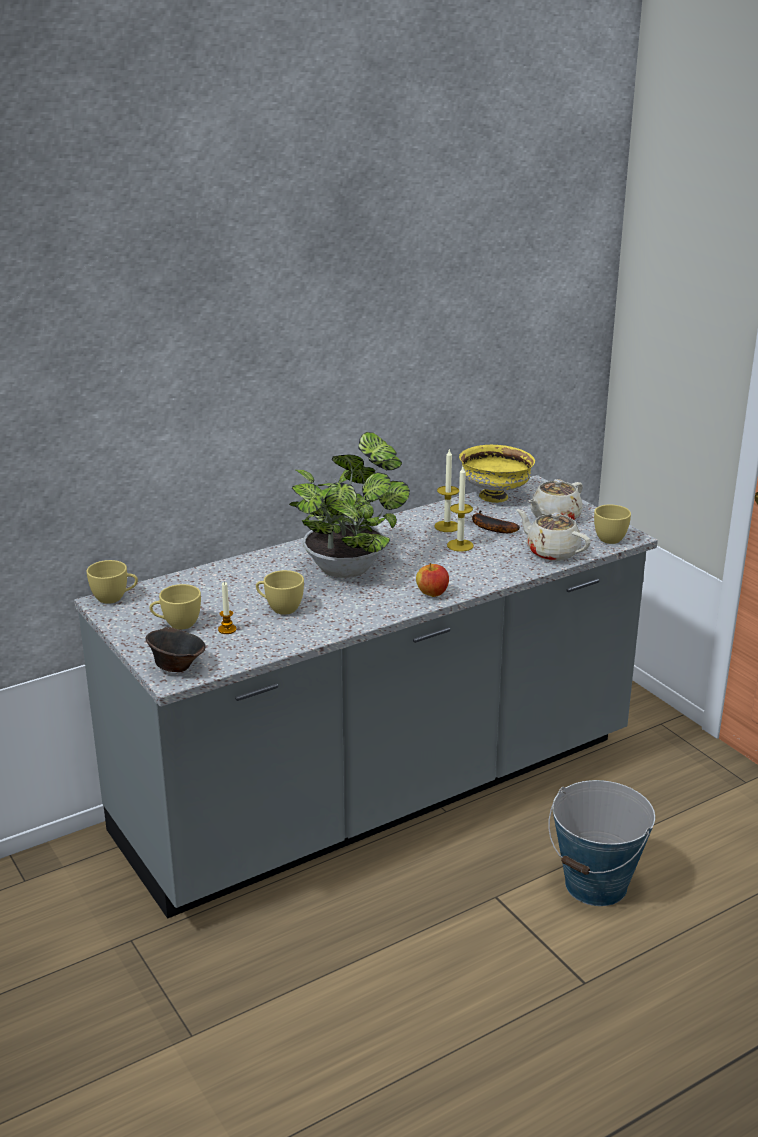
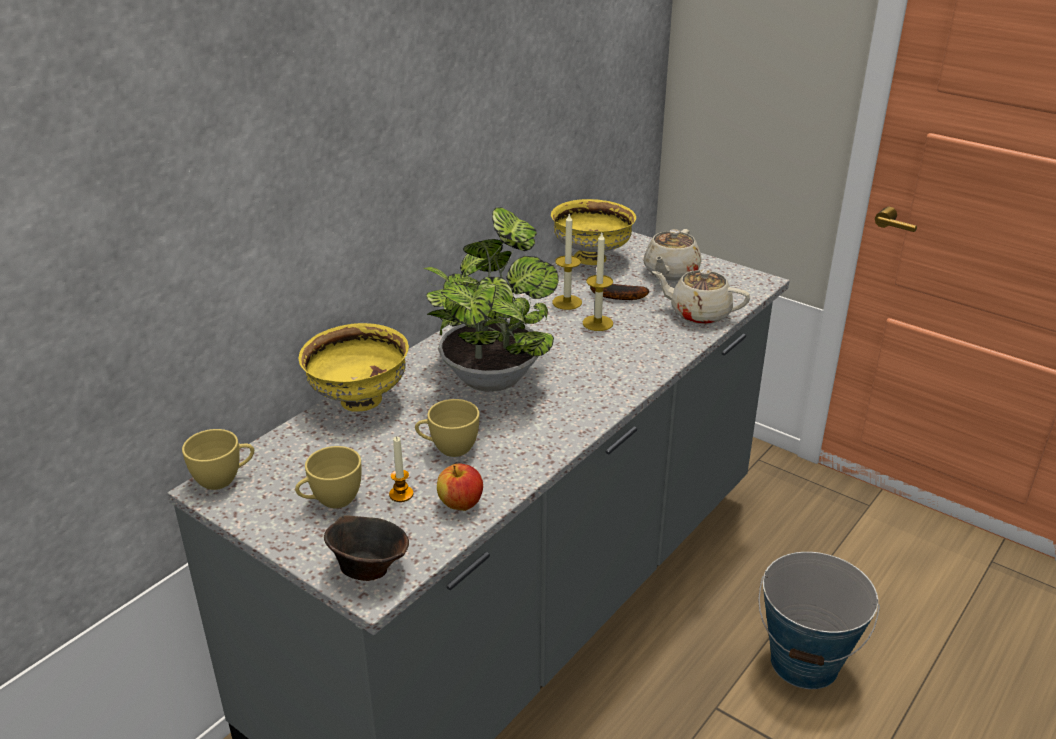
camera: 20 degrees left, 5 degrees up
apple [416,563,449,597] -> apple moved to [437,464,483,511]
yellow cup [594,505,631,544] -> none
none -> yellow bowl [299,323,409,412]

